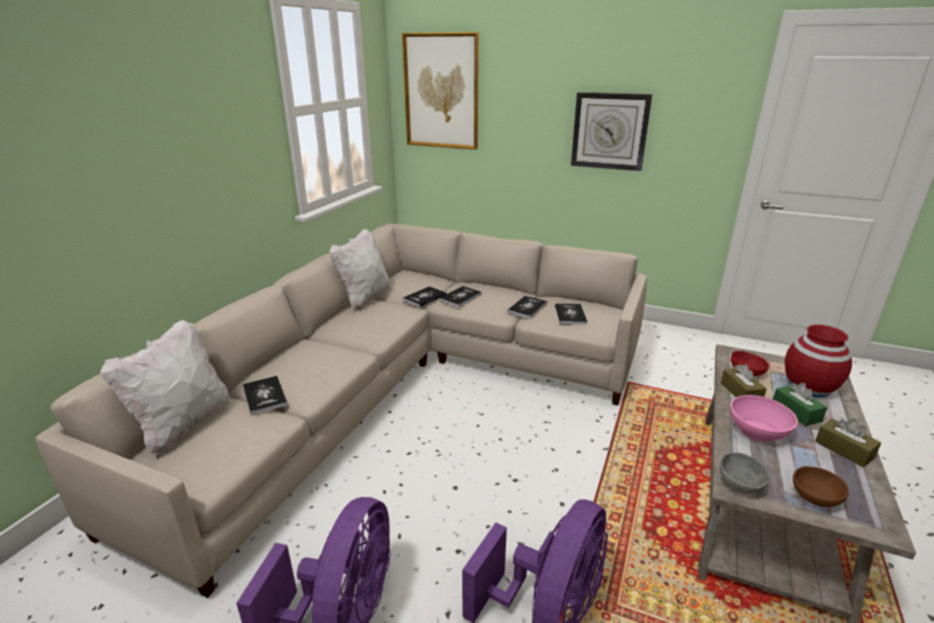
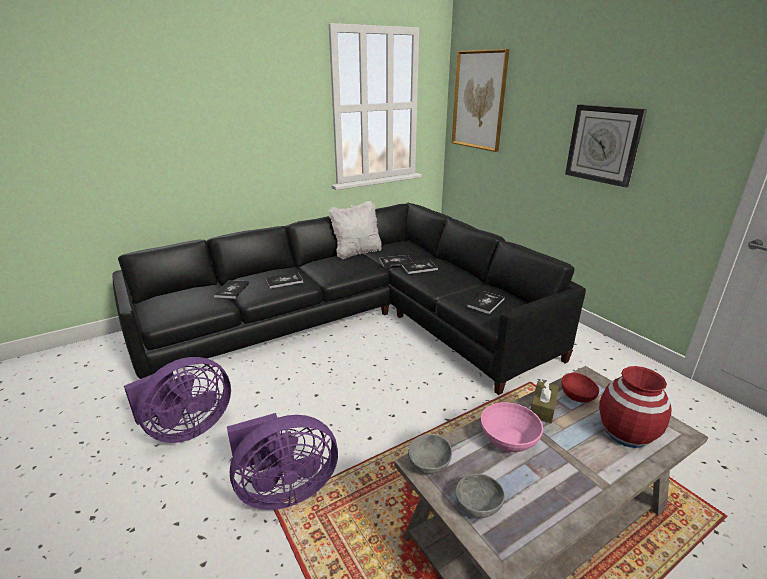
camera: 35 degrees right, 0 degrees up
beige sofa [35,223,647,598] -> black sofa [113,203,586,395]
white pillow [100,320,230,454] -> none
book [507,296,547,319] -> book moved to [266,272,303,289]
green tissue box [773,383,828,426] -> none
brown bowl [793,466,849,507] -> grey bowl [456,474,505,518]
brown tissue box [815,419,881,467] -> none

